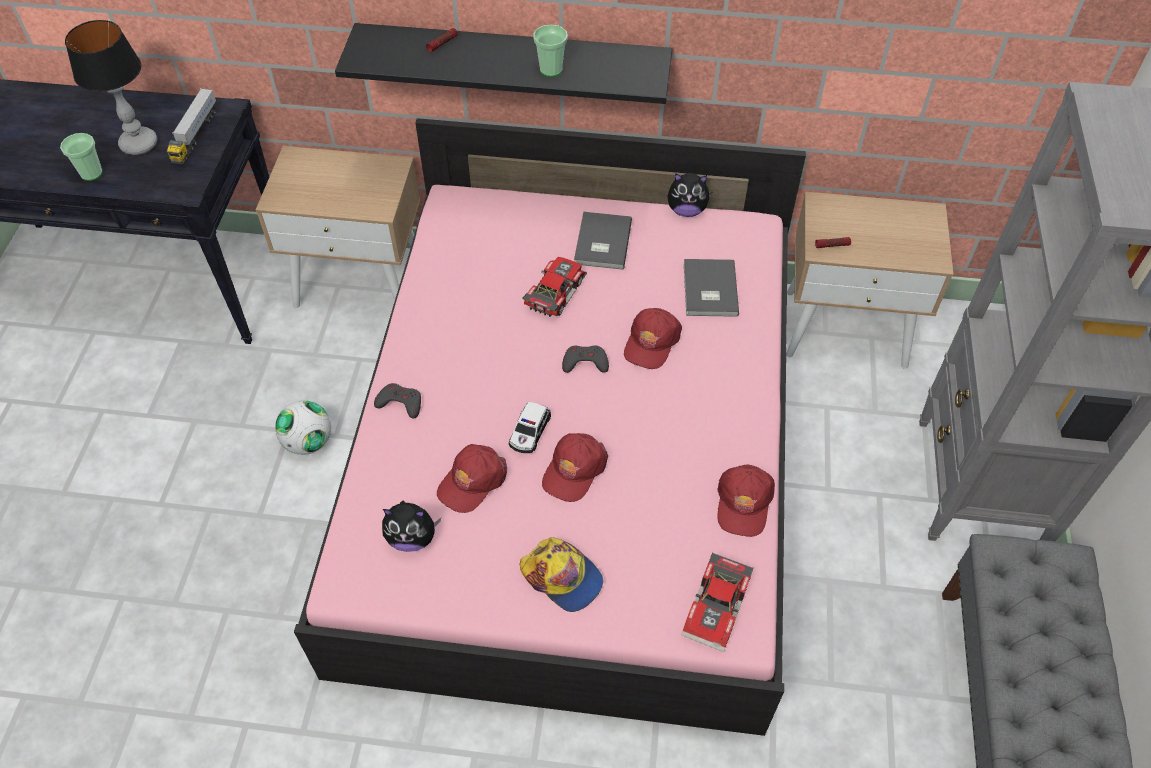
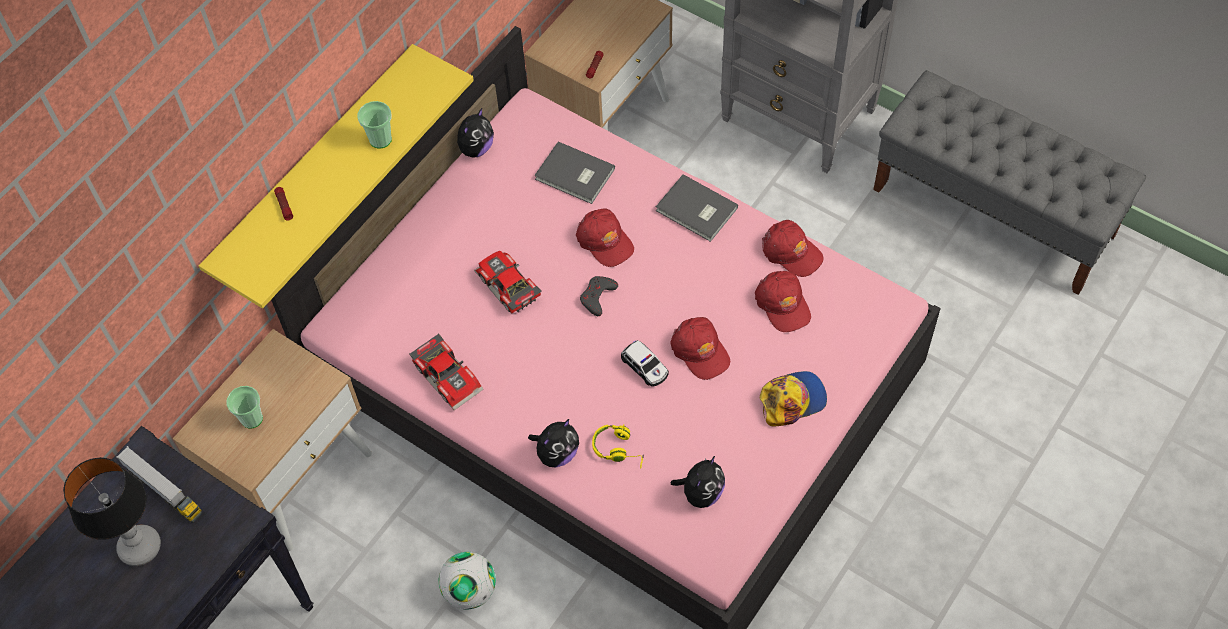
camera: 60 degrees left, 5 degrees up
cup [60,133,103,181] -> cup moved to [226,386,263,429]
black shelf [335,23,672,104] -> yellow shelf [199,44,474,309]
grey game controller [374,383,421,418] -> plush toy [528,419,579,467]
red cap [437,444,507,513] -> red cap moved to [755,271,811,332]
grey book [574,212,632,270] -> grey book moved to [656,174,738,242]
toy car [681,552,754,652] -> toy car moved to [409,333,483,410]
none -> yellow headphones [592,424,644,469]

